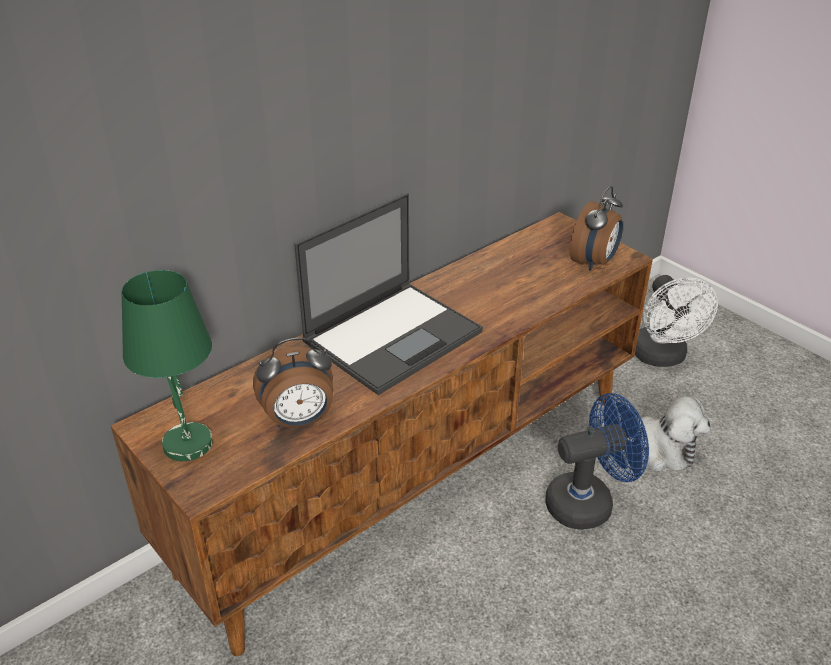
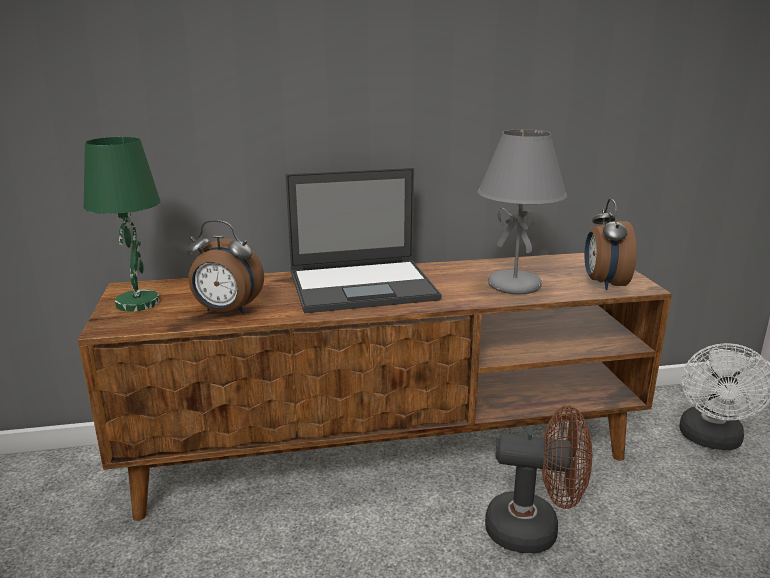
camera: 30 degrees right, 15 degrees down
blue fan [545,393,649,530] -> brown fan [485,406,593,553]
alarm clock [570,186,623,271] -> alarm clock turned 120 degrees clockwise [584,199,637,290]
plush toy [601,395,710,472] -> none
none -> grey table lamp [478,129,567,295]

